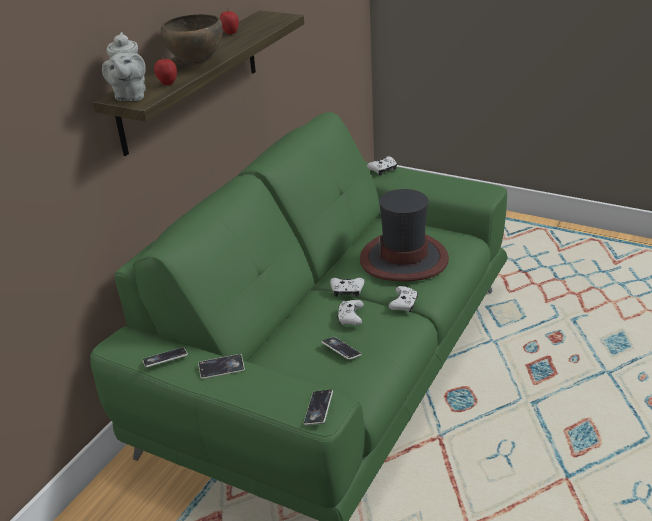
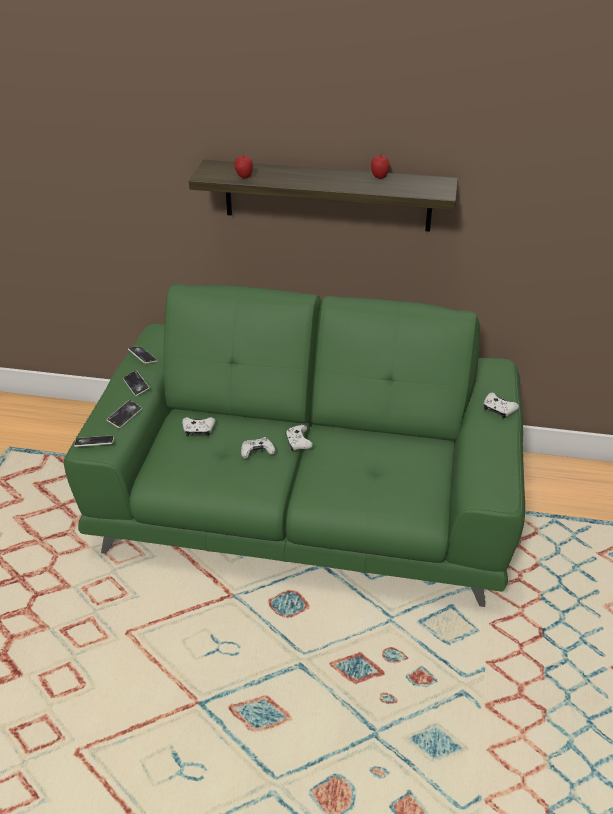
camera: 70 degrees right, 5 degrees up
grey teapot [102,32,146,101] -> none
brown bowl [161,14,223,65] -> none
phone [322,337,361,360] -> phone moved to [107,400,142,428]
hat [360,189,449,281] -> none
white game controller [388,286,418,312] -> white game controller moved to [182,417,215,437]

